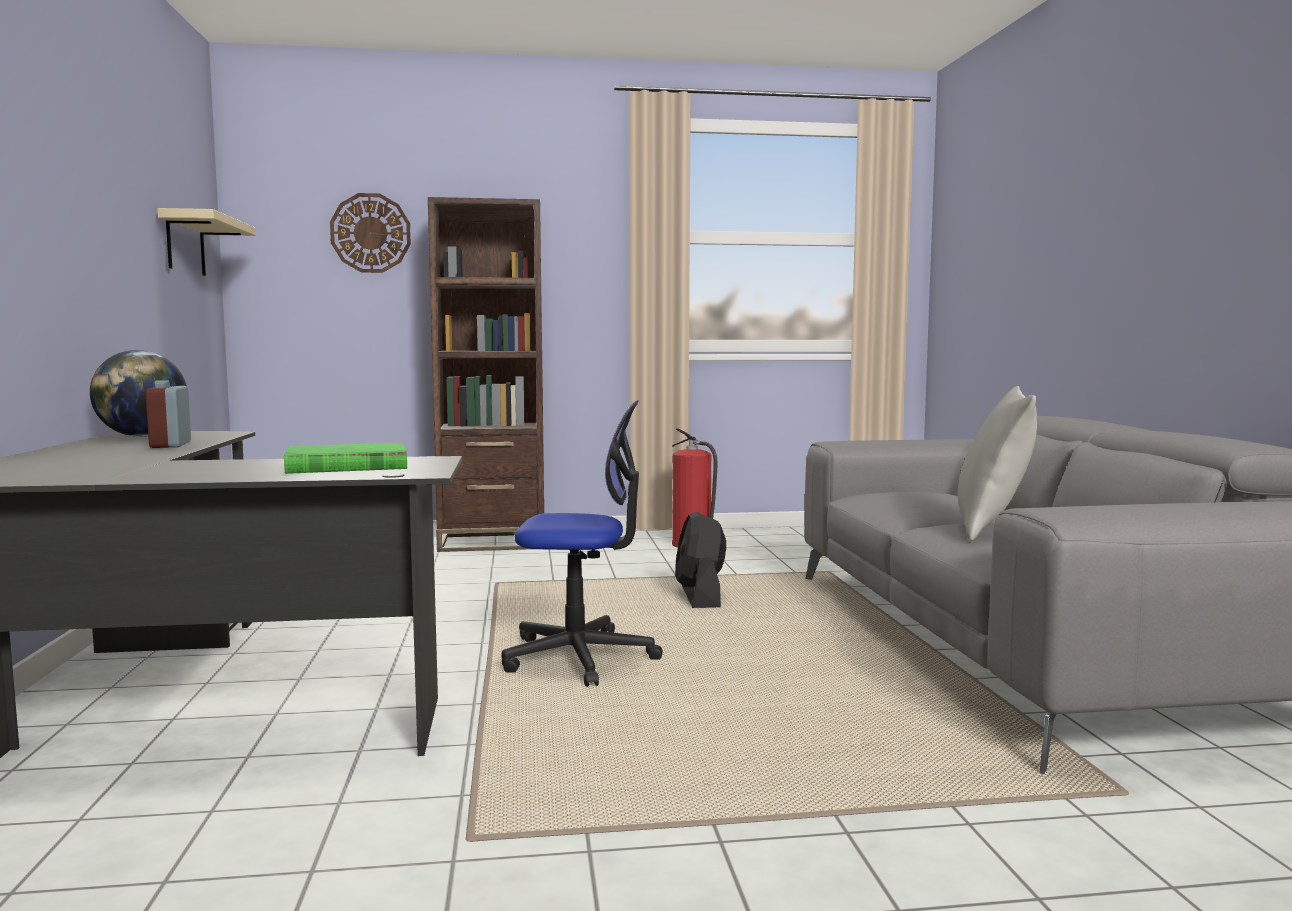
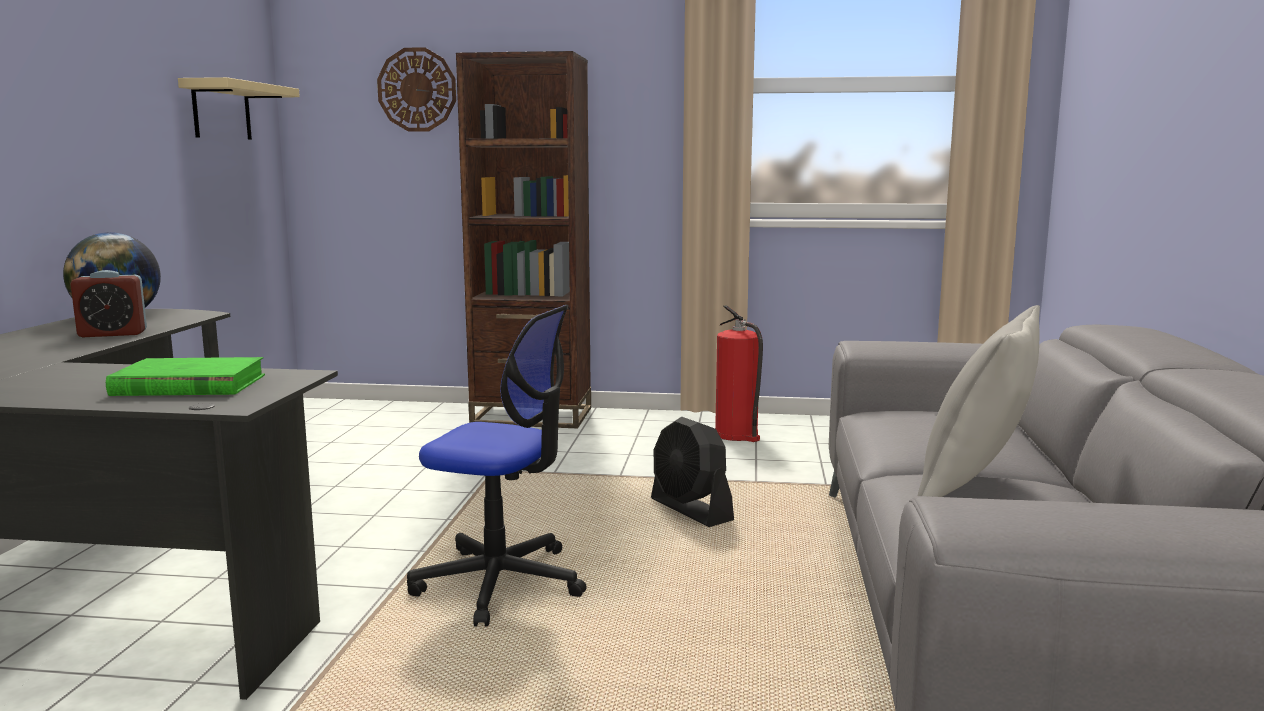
camera: 15 degrees right, 5 degrees up
alarm clock [146,380,191,448] -> alarm clock turned 105 degrees counterclockwise [70,270,147,337]
black fan [675,512,726,608] -> black fan turned 45 degrees counterclockwise [651,417,734,527]

